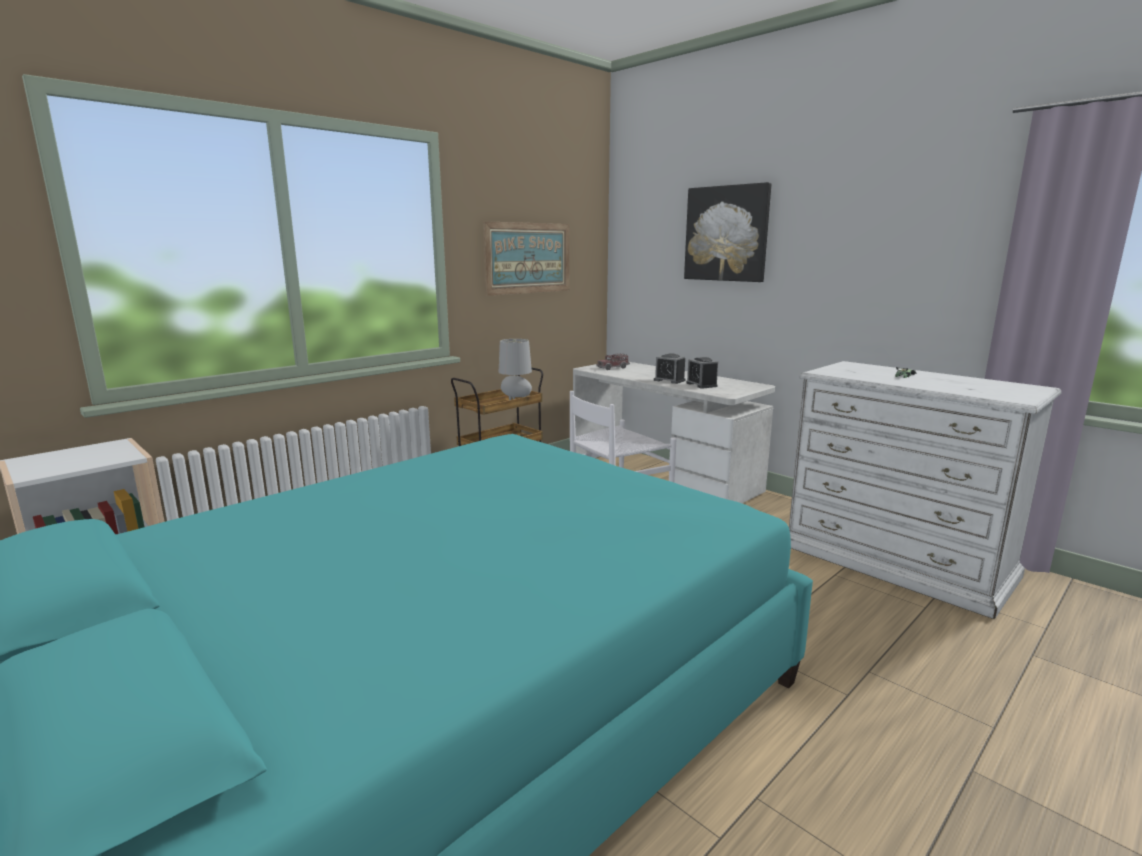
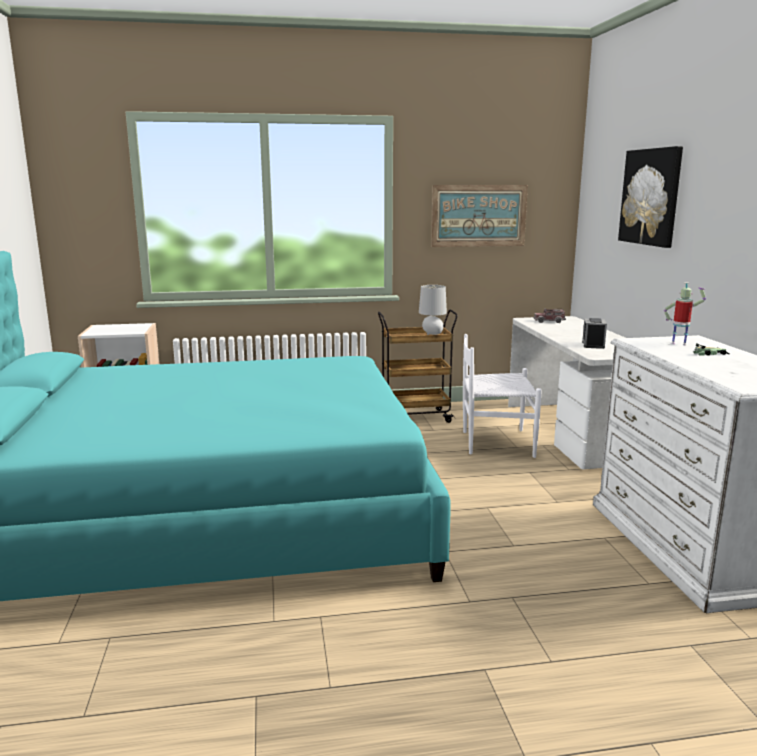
camera: 35 degrees right, 0 degrees up
alarm clock [654,353,685,384] -> none
none -> toy robot [664,282,706,345]

